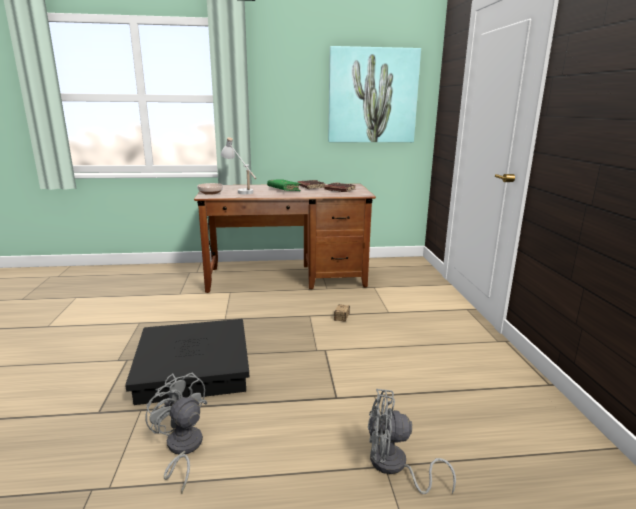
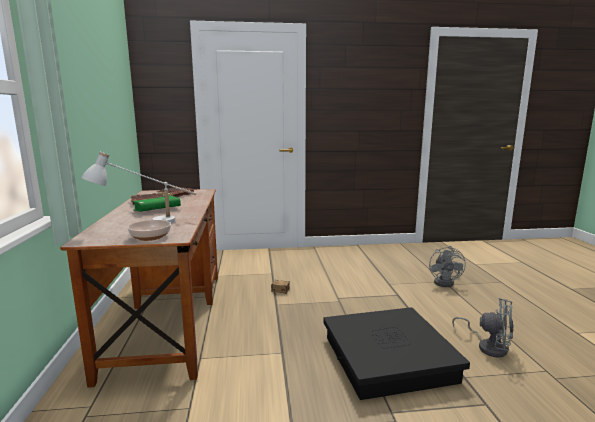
camera: 90 degrees left, 5 degrees down
grey fan [145,373,207,494] -> grey fan turned 105 degrees counterclockwise [452,298,514,358]
picture [328,46,421,142] -> none

